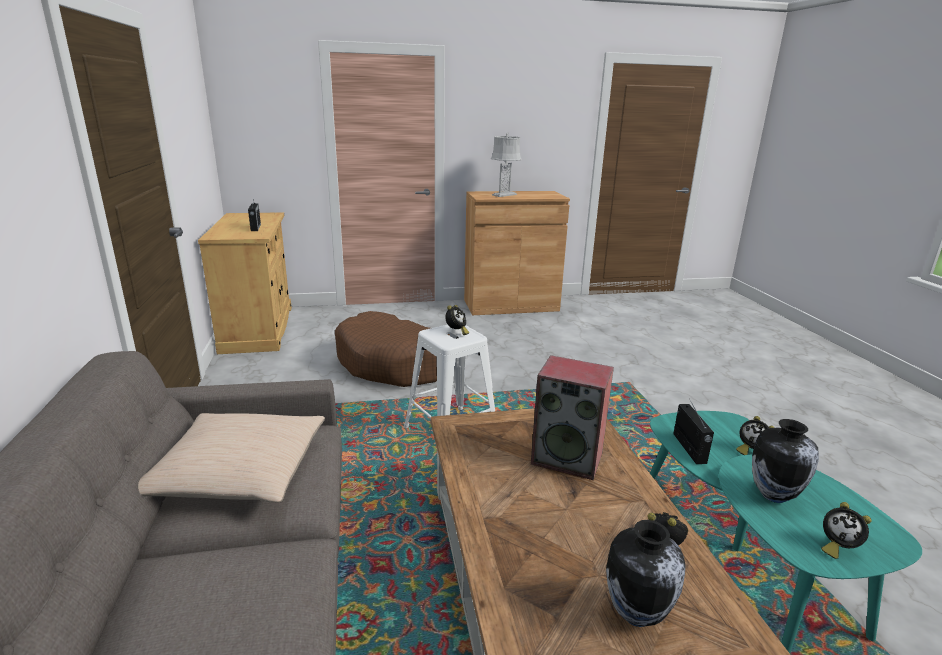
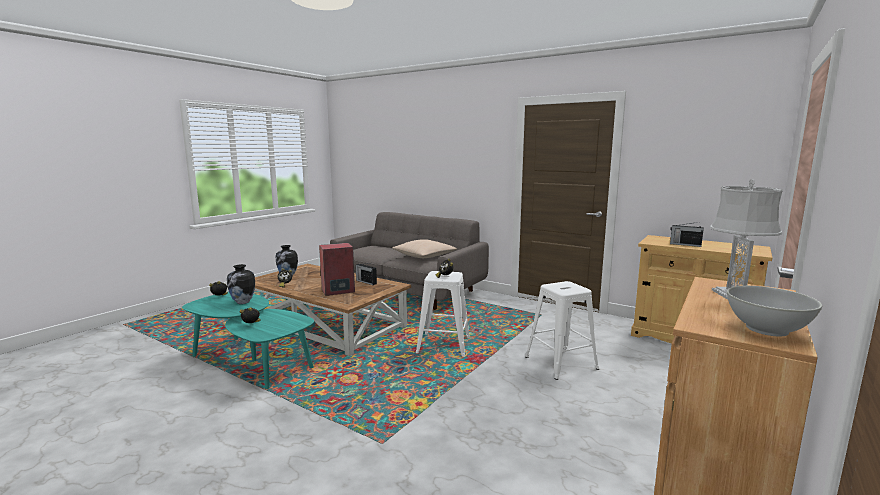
camera: 135 degrees right, 10 degrees down
brown dog bed [335,311,450,387] -> white stool [525,281,599,380]
radio [673,400,714,464] -> radio moved to [356,263,377,285]
none -> white bowl [727,286,822,337]

